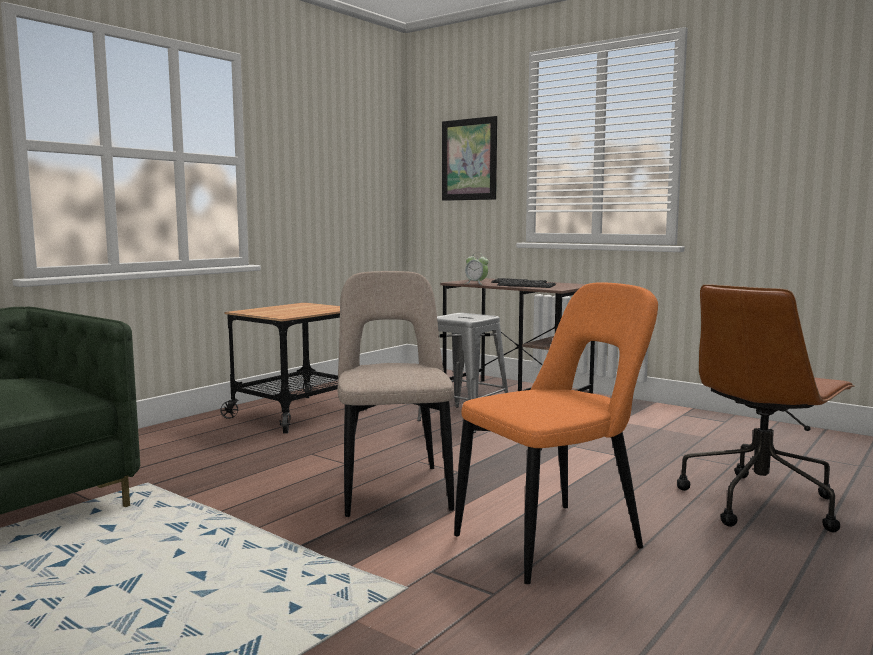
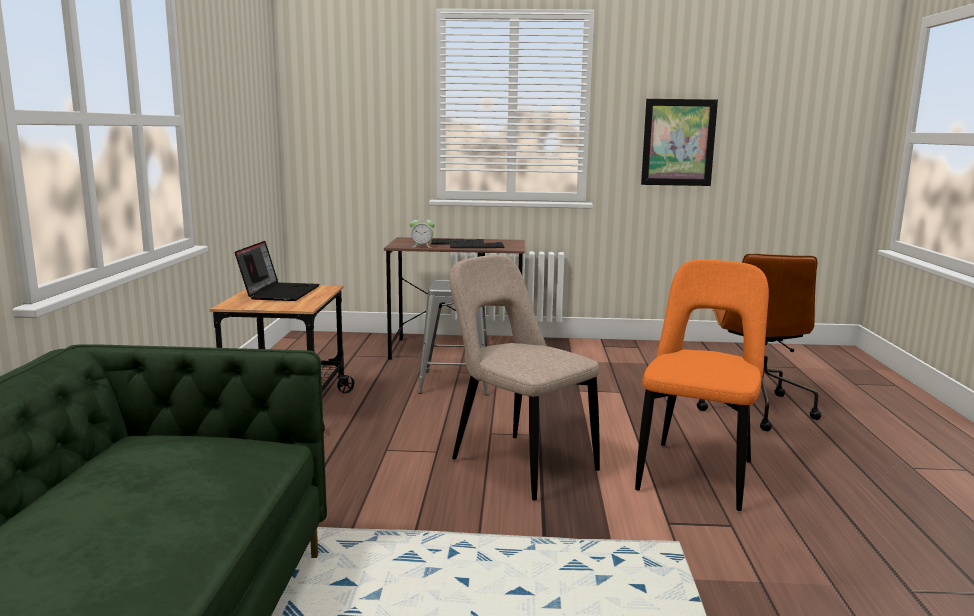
camera: 35 degrees left, 5 degrees up
picture [442,116,497,201] -> picture moved to [641,99,718,186]
none -> laptop [235,241,320,301]

